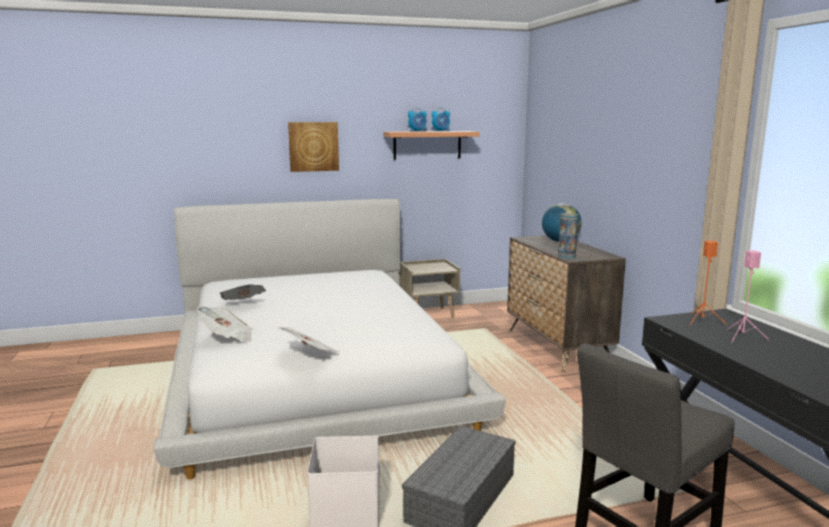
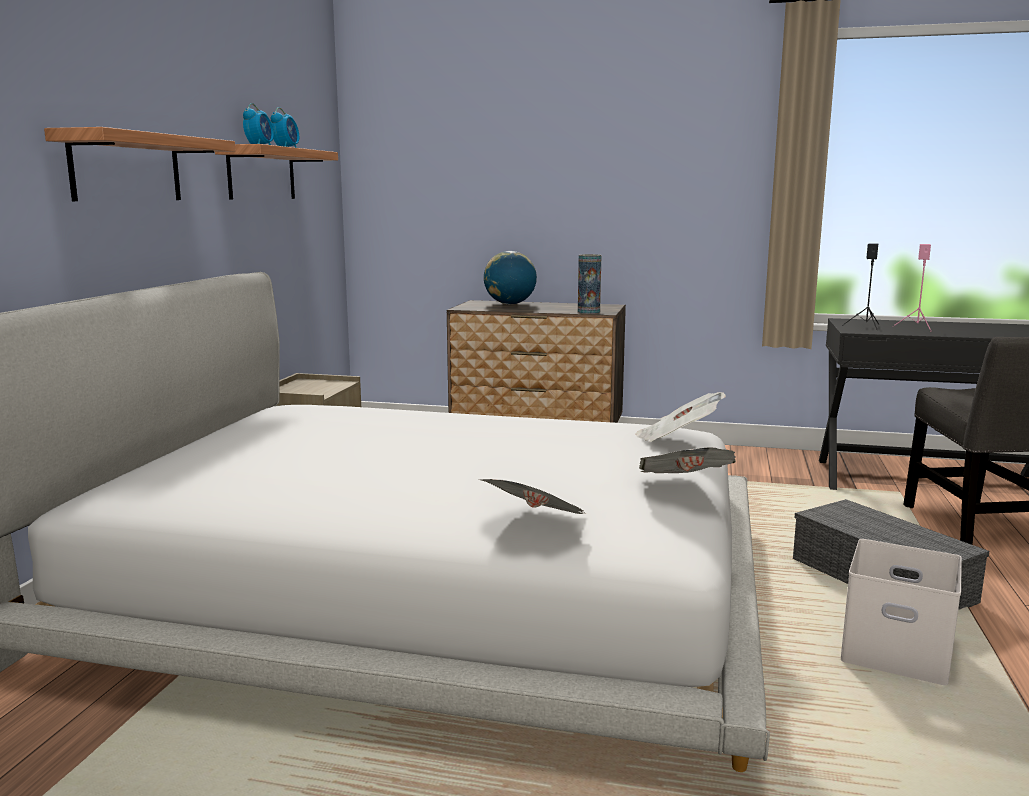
camera: 60 degrees left, 0 degrees up
newspaper [220,284,266,300] -> newspaper moved to [635,392,726,442]
picture [288,122,339,172] -> shelf [44,127,236,201]
orange speaker [689,241,727,326] -> black speaker [843,243,880,329]

